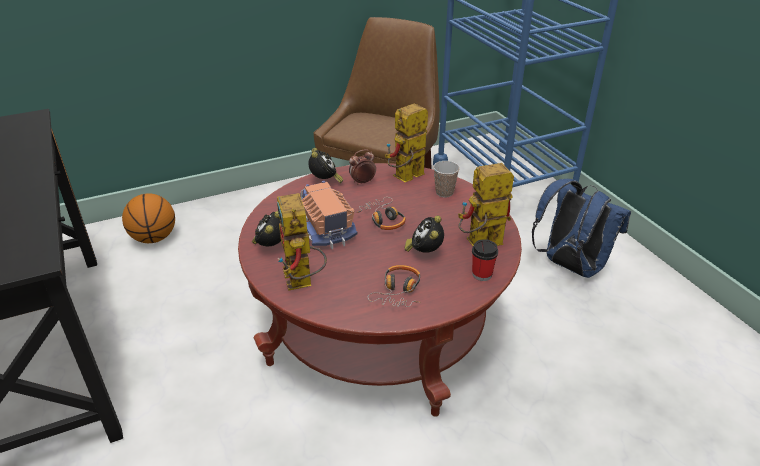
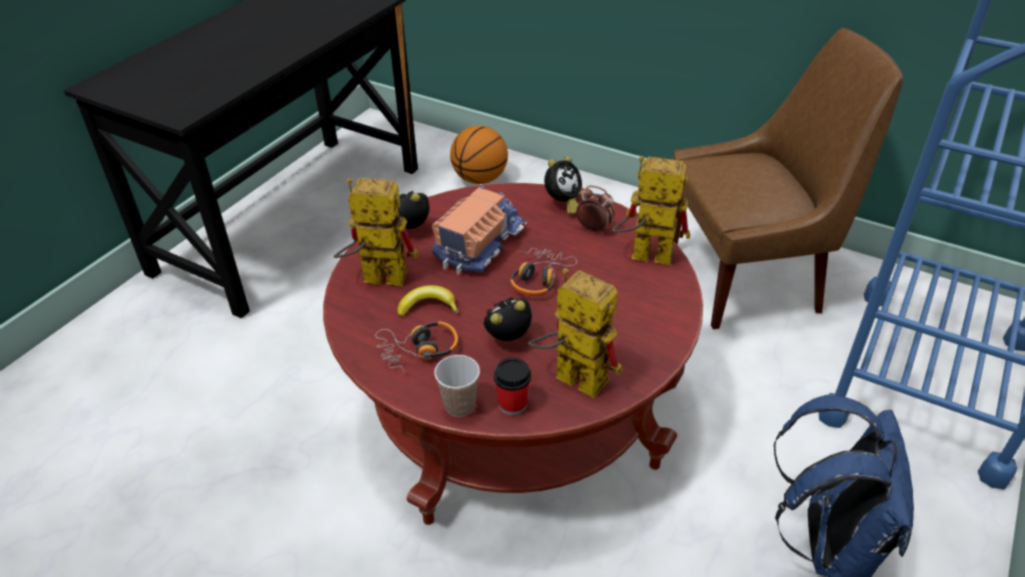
camera: 55 degrees right, 5 degrees up
toy robot [277,193,327,291] -> toy robot turned 60 degrees clockwise [334,178,419,286]
cup [433,161,460,198] -> cup moved to [434,355,480,417]
none -> banana [397,285,459,317]

